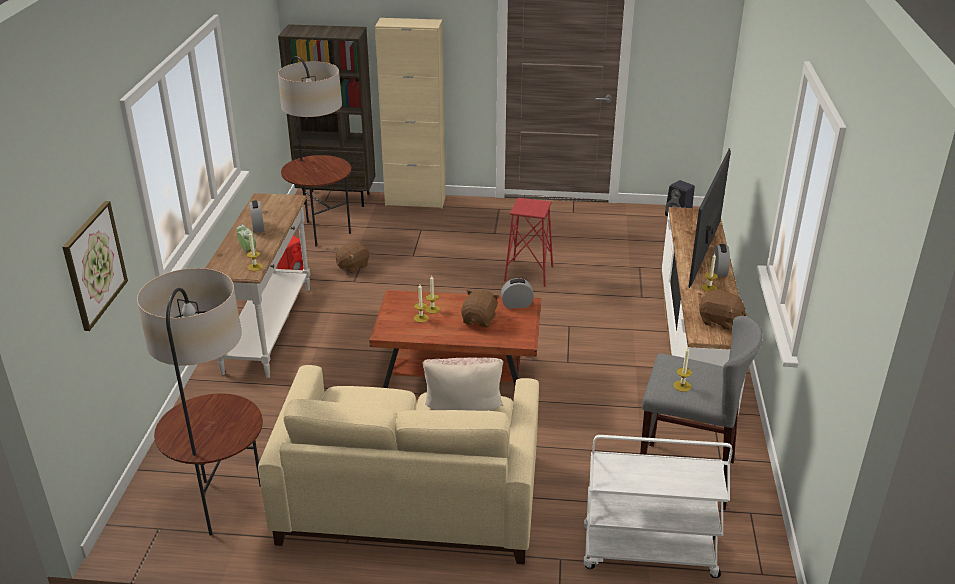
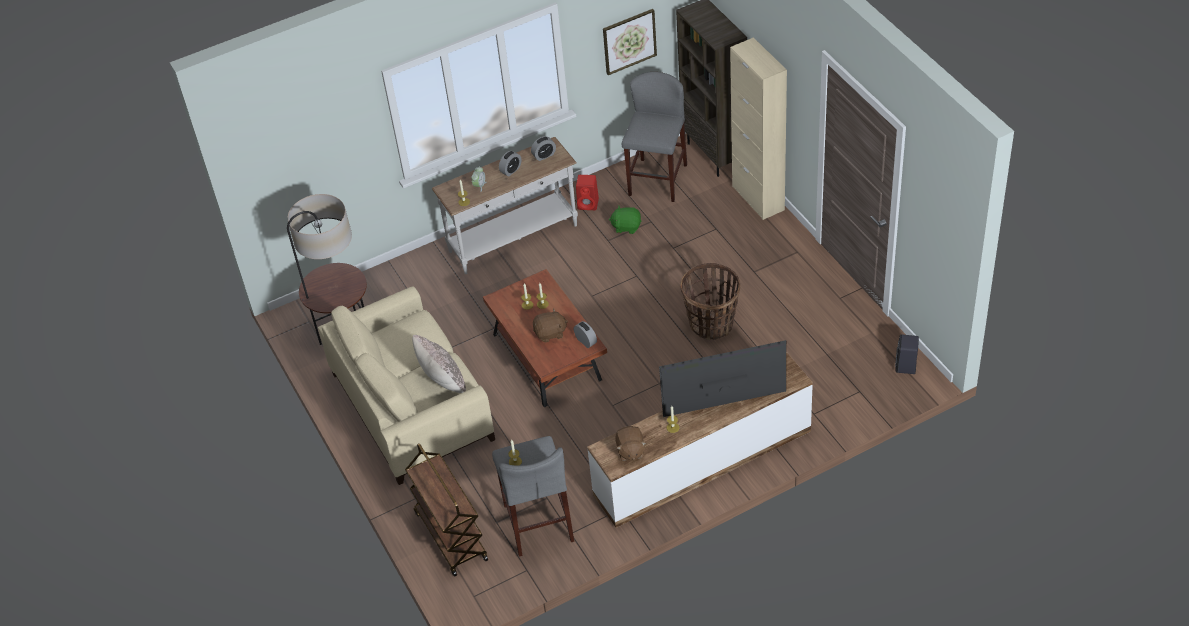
camera: 60 degrees right, 15 degrees up
picture [62,201,128,331] -> picture moved to [603,9,657,75]
floor lamp [278,56,351,247] -> grey stool [622,72,687,202]
brown plush toy [335,242,369,274] -> green plush toy [609,205,642,234]
red stool [504,198,553,287] -> basket [681,263,740,340]
white cart [584,435,732,578] -> brown cart [405,443,488,577]
alarm clock [713,244,730,277] -> alarm clock moved to [531,136,556,161]

